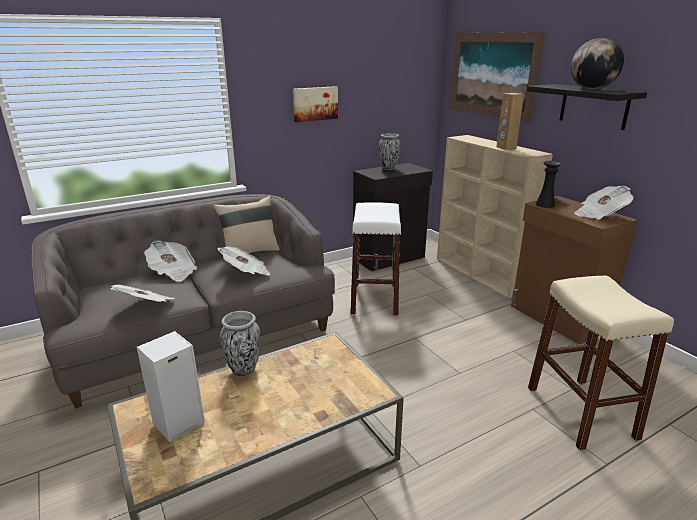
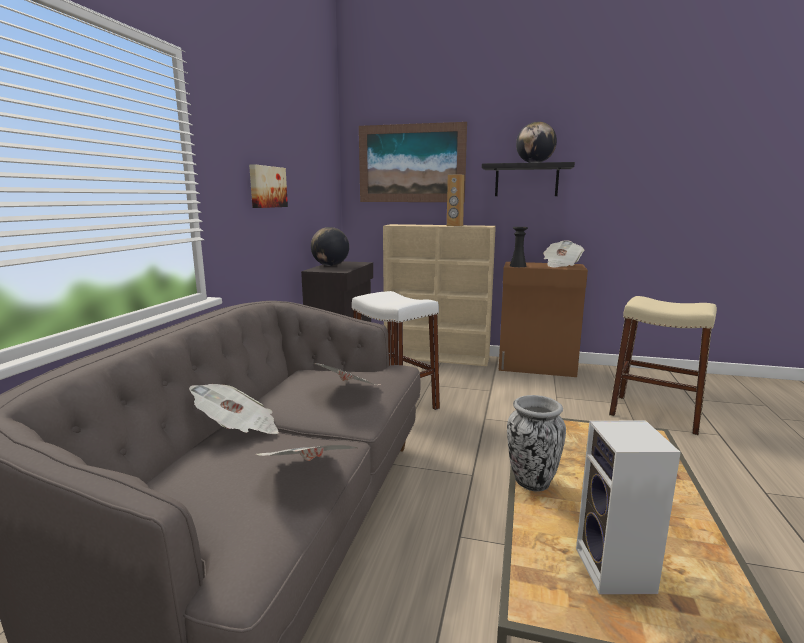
camera: 45 degrees left, 10 degrees down
beige pillow [213,196,280,253] -> none
vase [379,133,401,170] -> globe [311,227,349,266]

